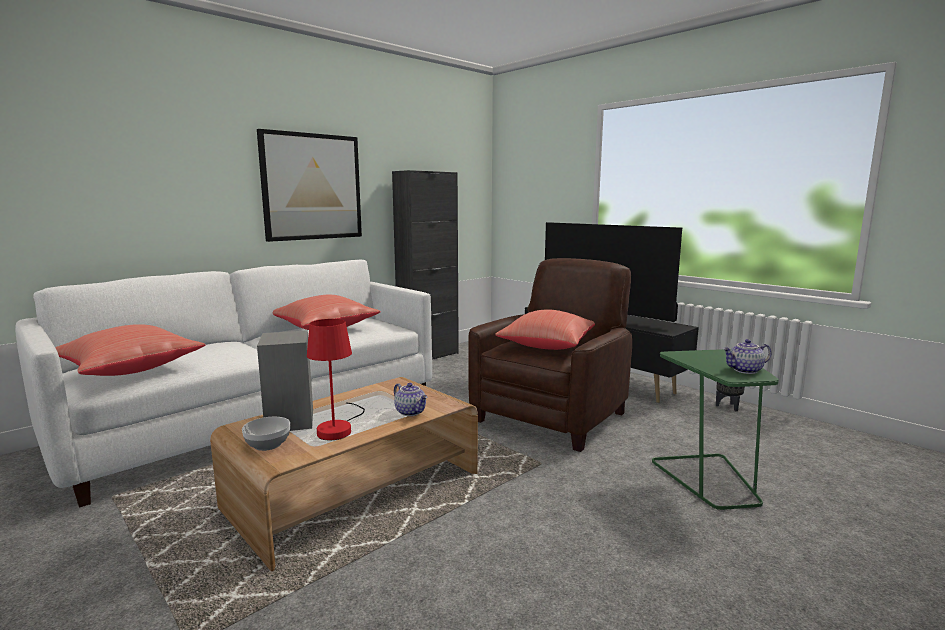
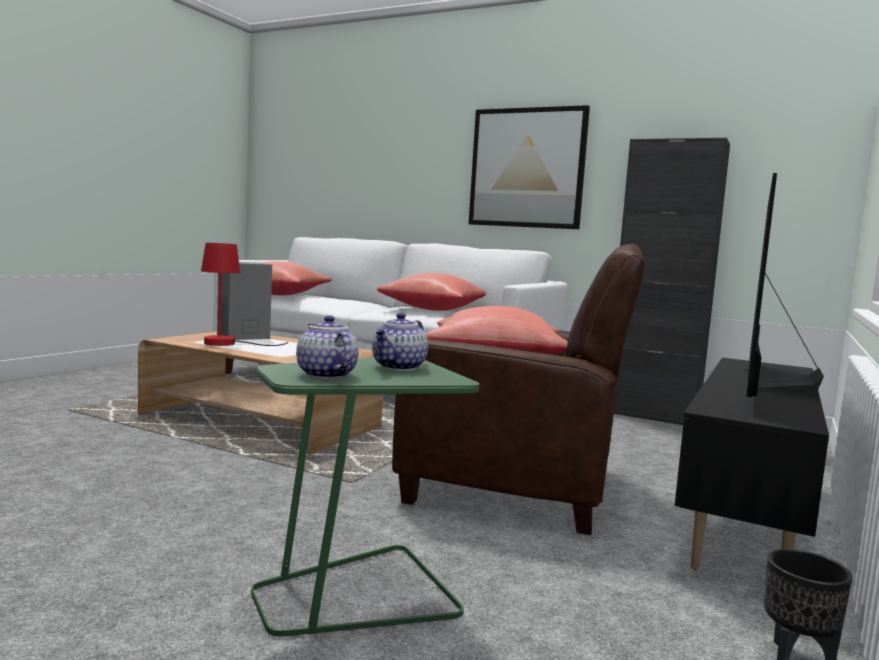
camera: 70 degrees right, 5 degrees down
bowl [242,417,290,451] -> none
teapot [394,383,427,416] -> teapot moved to [372,313,428,371]

